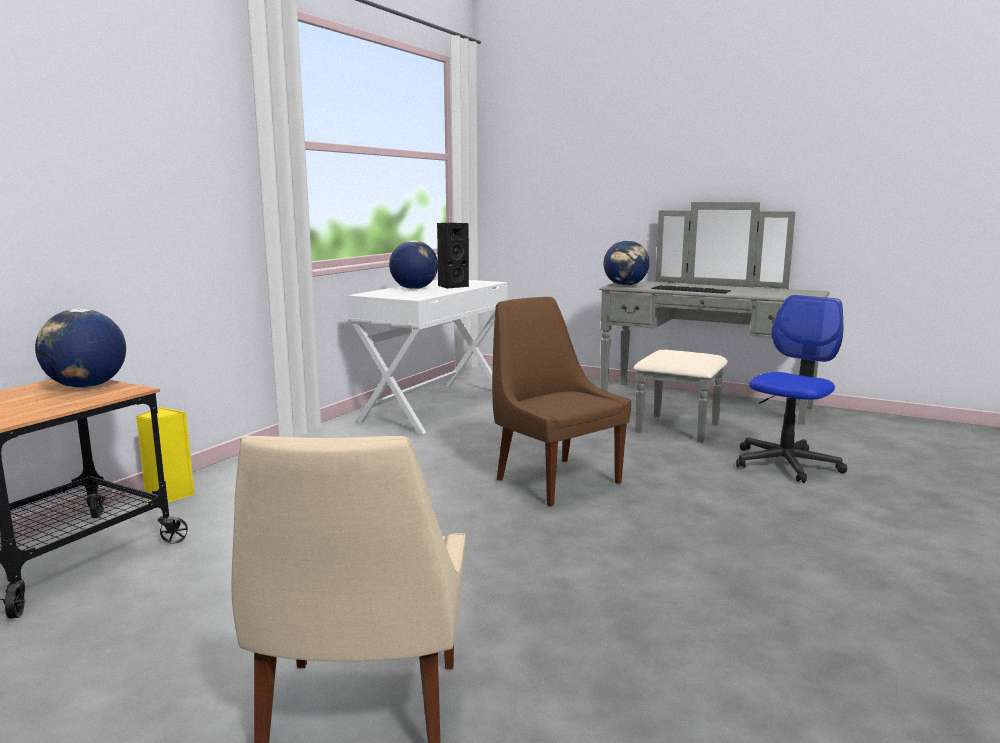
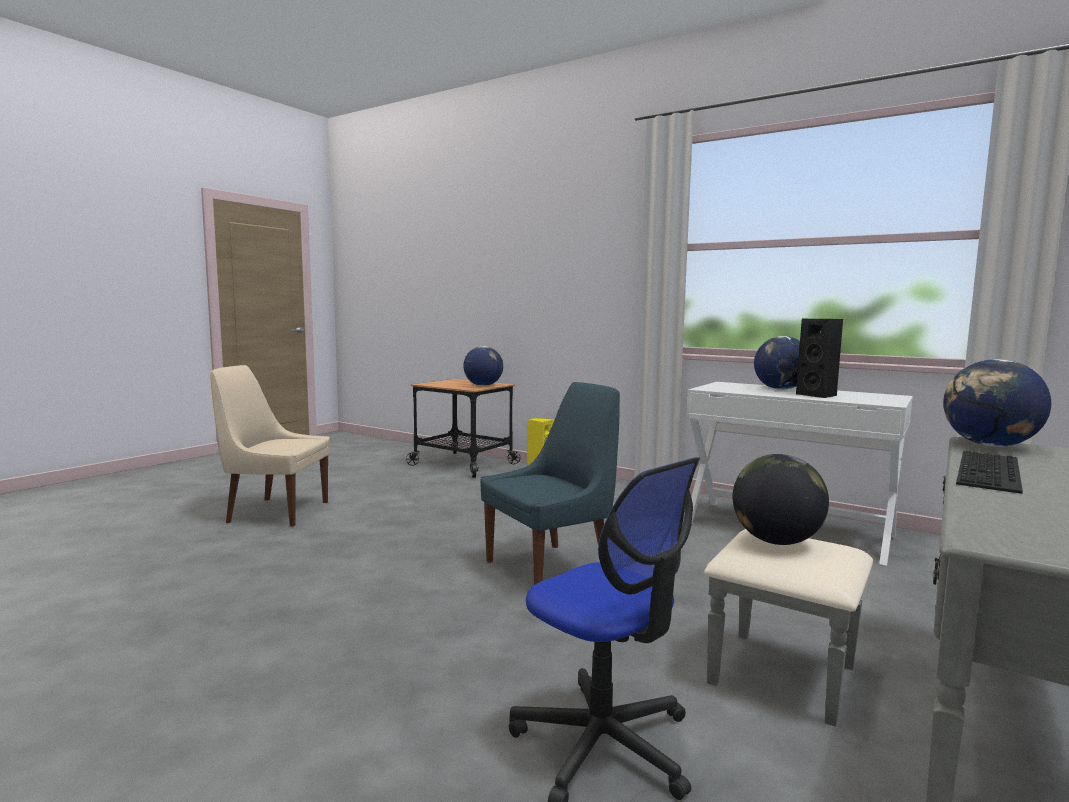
camera: 95 degrees right, 5 degrees down
brown chair [492,297,631,506] -> blue chair [481,382,620,585]
none -> globe [732,454,829,545]

